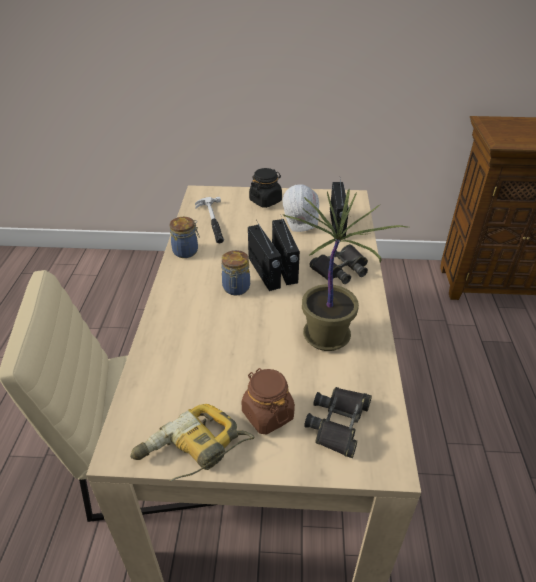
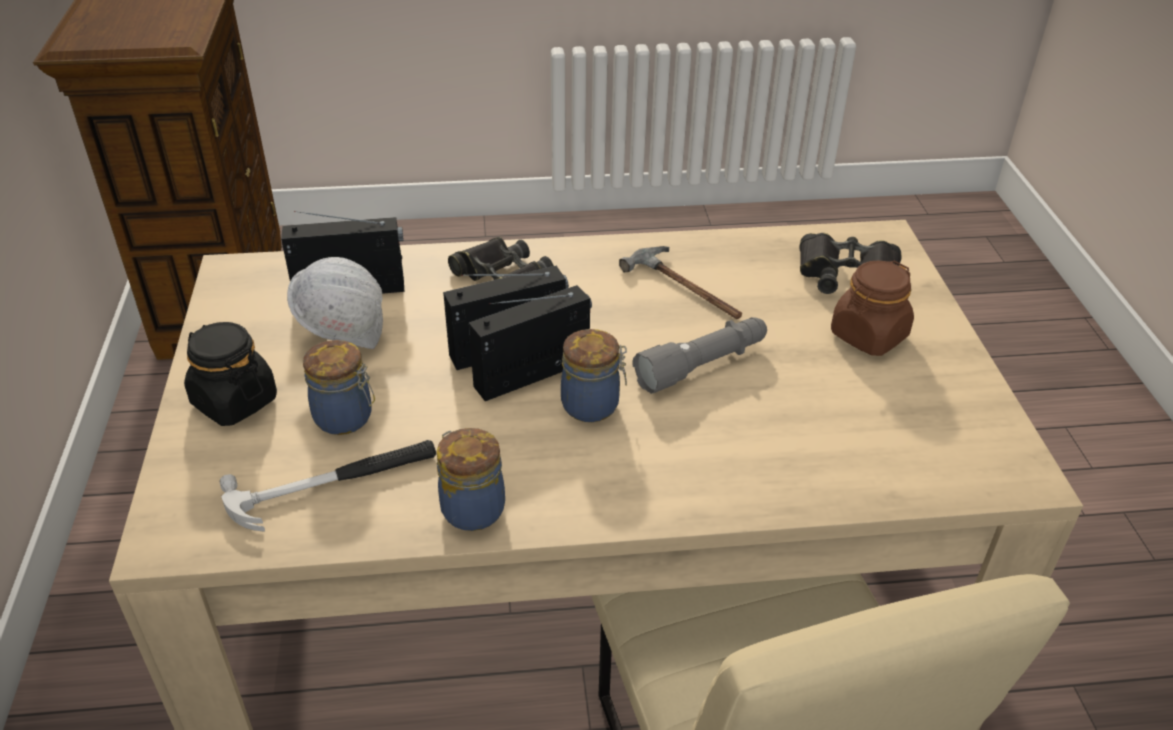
camera: 100 degrees left, 0 degrees up
power drill [130,404,255,481] -> none
potted plant [282,189,408,351] -> hammer [619,246,742,319]
none -> jar [303,340,375,435]
none -> grey flashlight [632,317,767,394]

